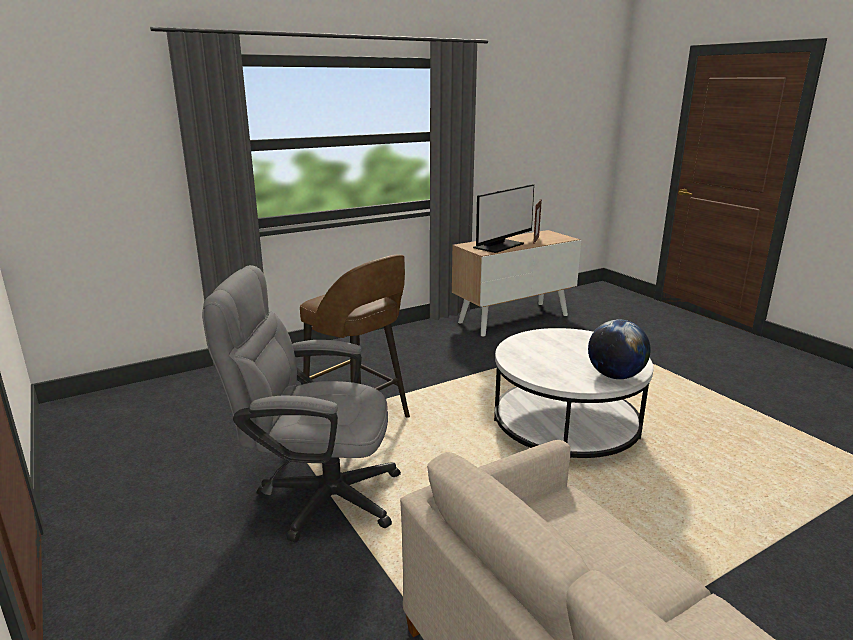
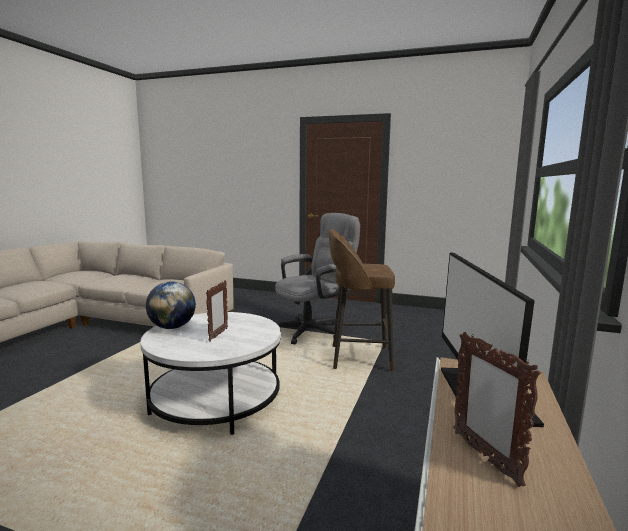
camera: 140 degrees right, 10 degrees down
none -> picture frame [206,280,228,342]

